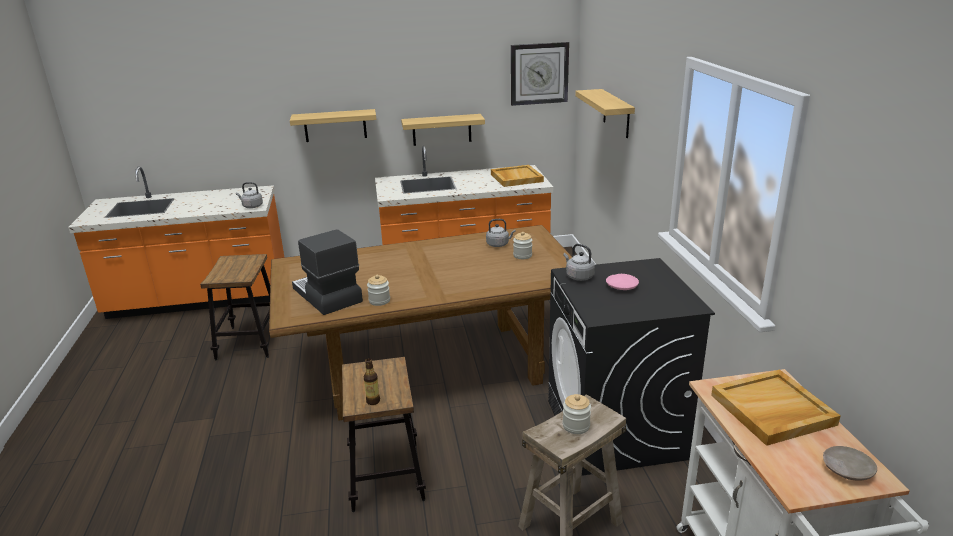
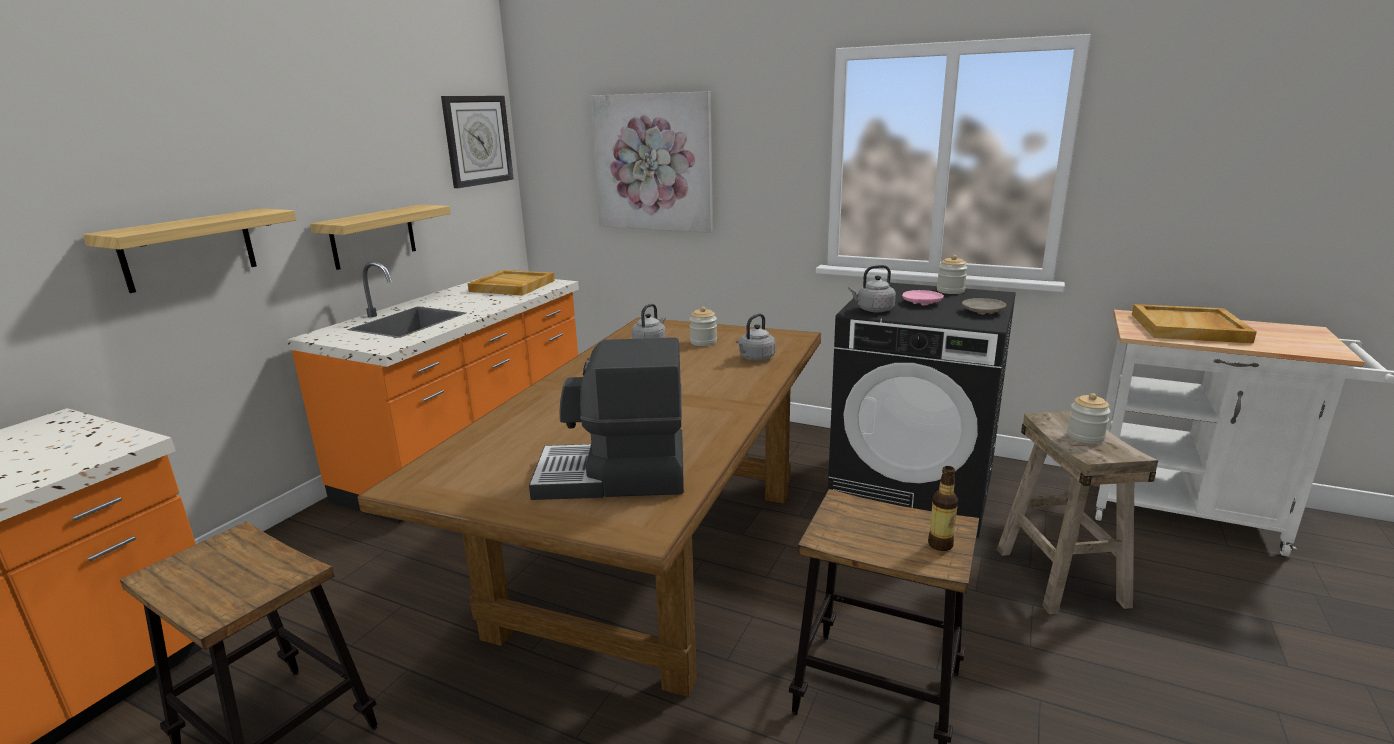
camera: 55 degrees left, 5 degrees down
grey kettle [236,182,263,208] -> grey kettle moved to [736,313,776,361]
jar [367,275,390,306] -> jar moved to [937,255,968,294]
shelf [575,89,635,138] -> picture [590,91,713,233]
beige plate [823,446,877,481] -> beige plate moved to [962,298,1006,315]

